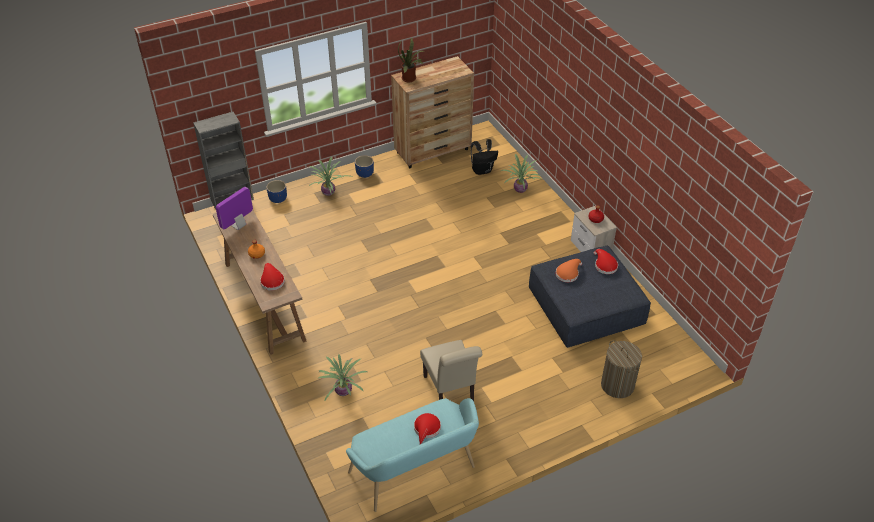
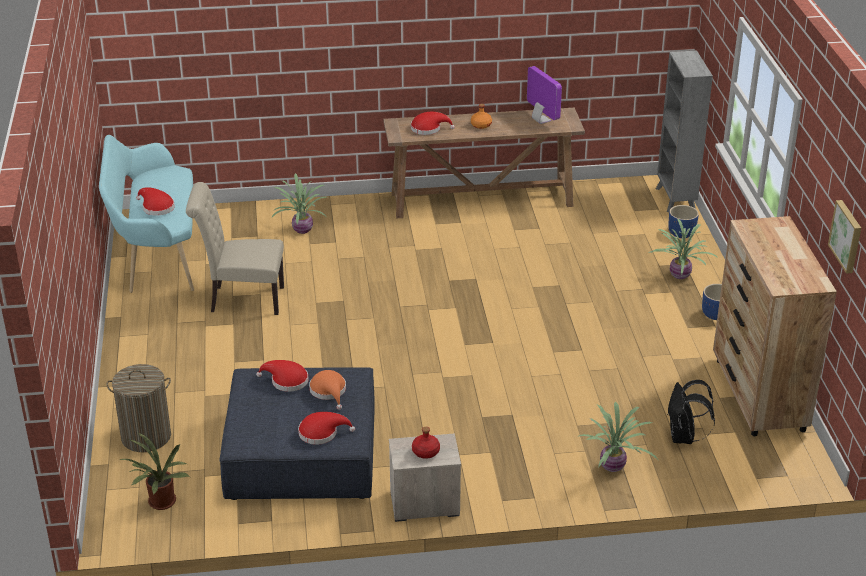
camera: 110 degrees right, 10 degrees down
potted plant [398,37,424,82] -> potted plant moved to [120,433,190,510]
none -> red hat [256,360,308,392]
none -> picture [828,200,861,273]

